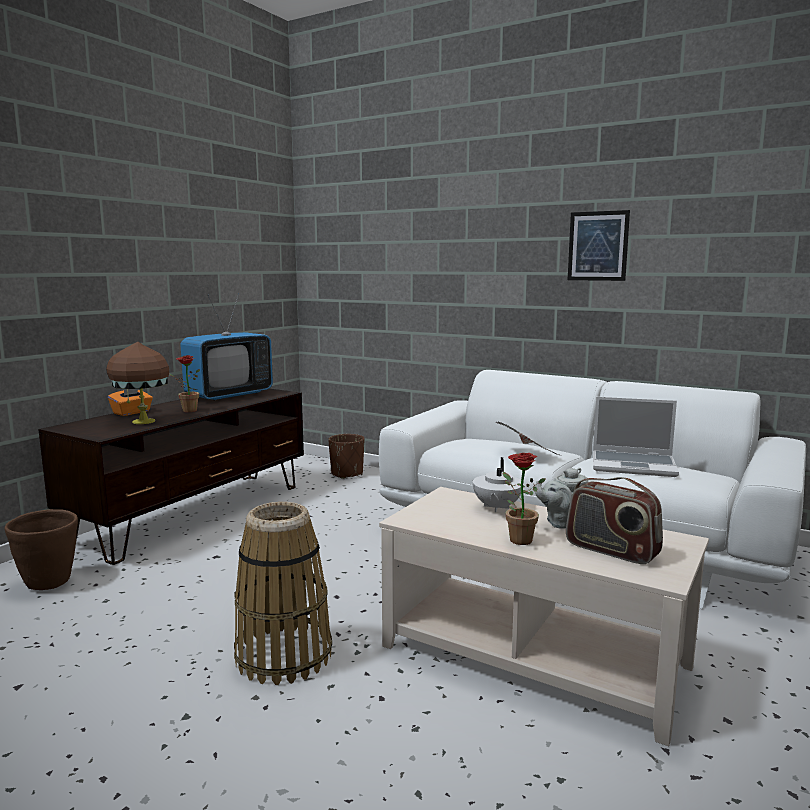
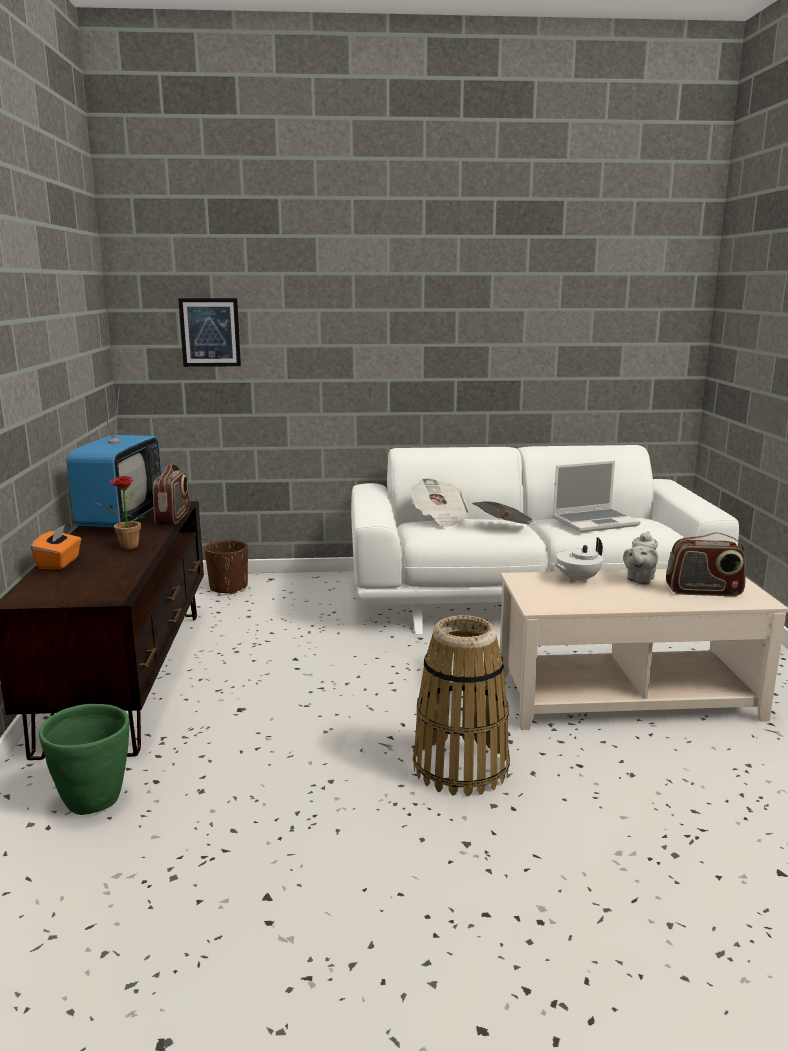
camera: 35 degrees left, 5 degrees up
brown planter [4,509,78,590] -> green planter [39,704,130,815]
brown table lamp [106,342,169,424] -> none
white teapot [473,457,524,512] -> white teapot turned 75 degrees clockwise [554,537,603,583]
potted plant [503,453,546,545] -> none
picture [568,210,630,281] -> picture moved to [178,298,241,367]
none -> radio [153,464,189,524]
none -> newspaper [411,478,470,527]

